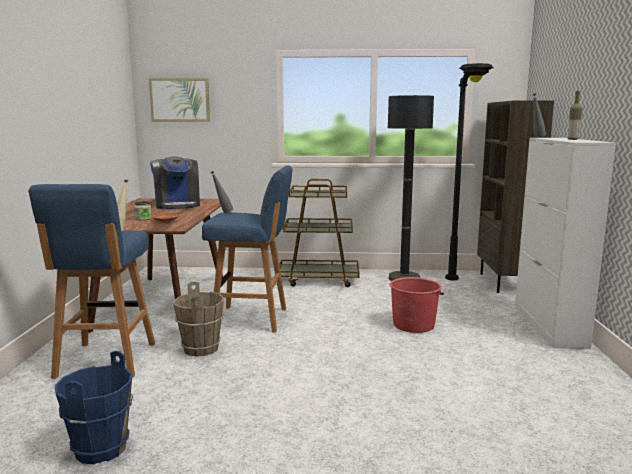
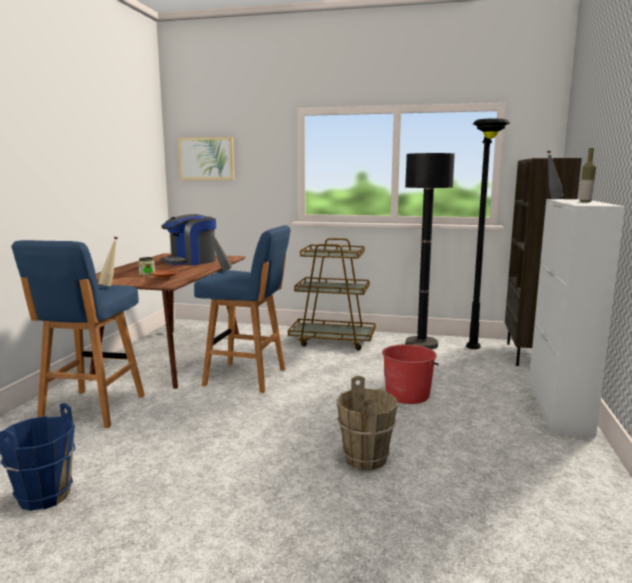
camera: 10 degrees right, 0 degrees up
coffee machine [150,156,200,209] -> coffee machine turned 60 degrees clockwise [161,214,216,266]
brown bucket [173,281,224,357] -> brown bucket moved to [336,376,398,470]

